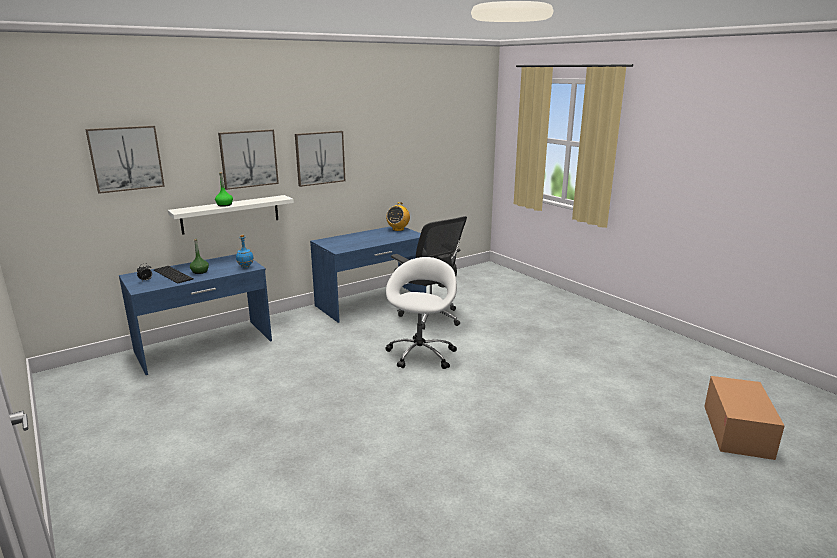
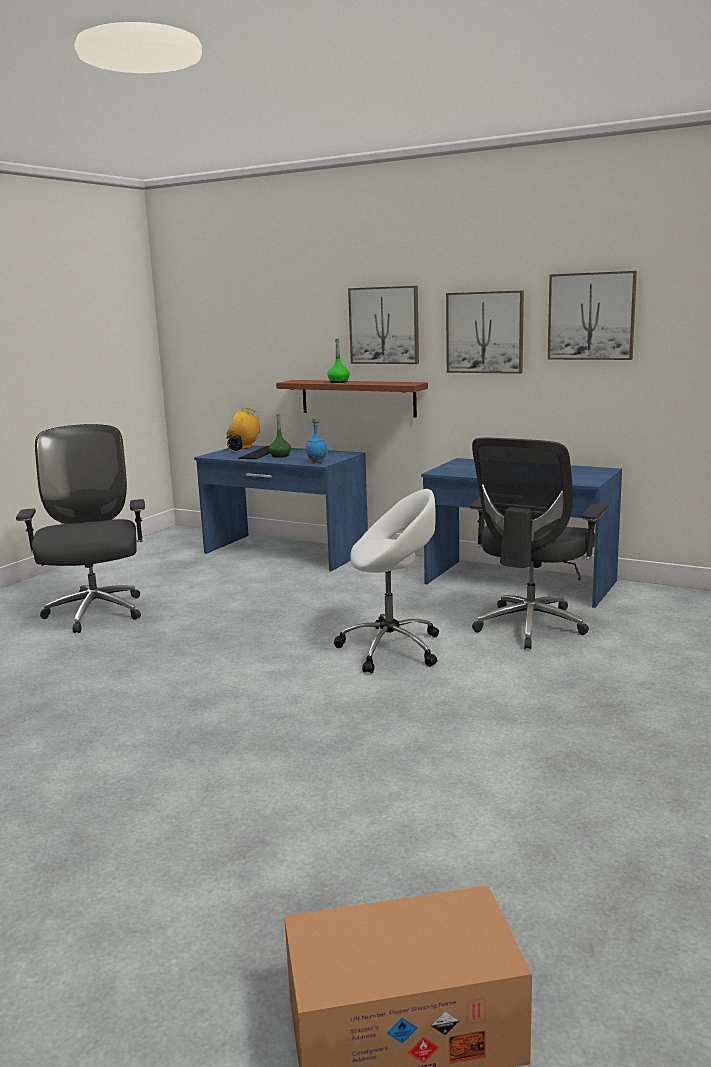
camera: 65 degrees right, 5 degrees down
picture [85,126,165,194] -> picture moved to [548,271,637,360]
white shelf [168,195,294,235] -> brown shelf [276,380,428,418]
radio [386,202,410,231] -> radio moved to [226,407,260,449]
none -> office chair [16,424,145,633]

